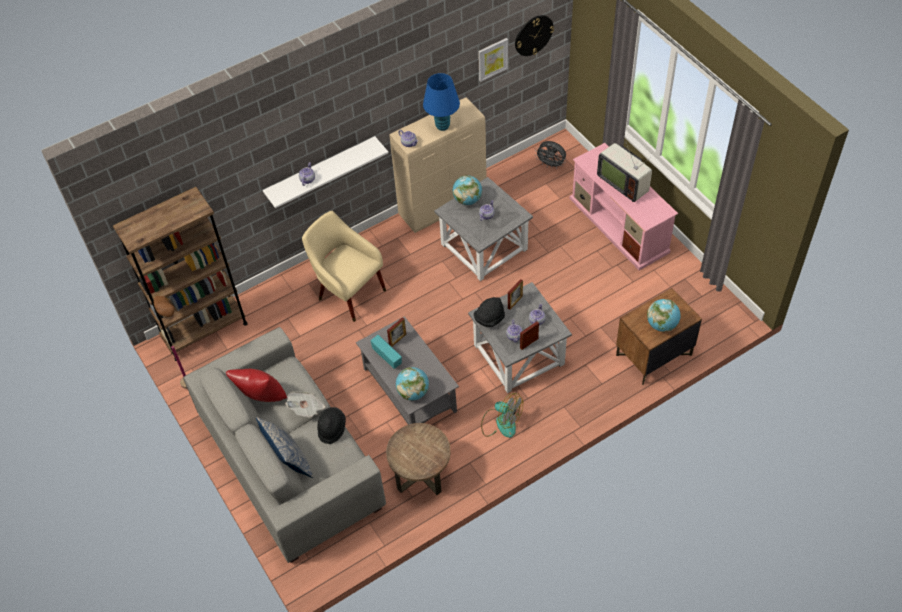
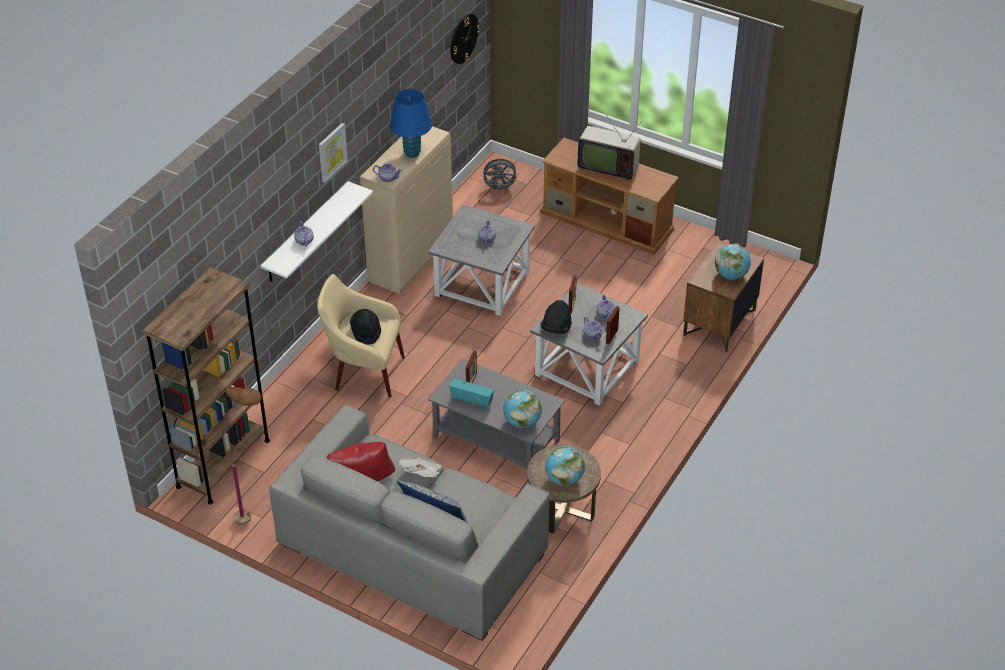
camera: 30 degrees left, 10 degrees down
black hat [317,407,346,444] -> black hat moved to [350,309,381,345]
globe [453,175,482,205] -> globe moved to [545,446,585,486]
picture [478,38,508,82] -> picture moved to [319,123,348,183]
fan [481,393,523,438] -> none
pink tv stand [569,143,678,270] -> brown tv stand [540,138,679,255]

